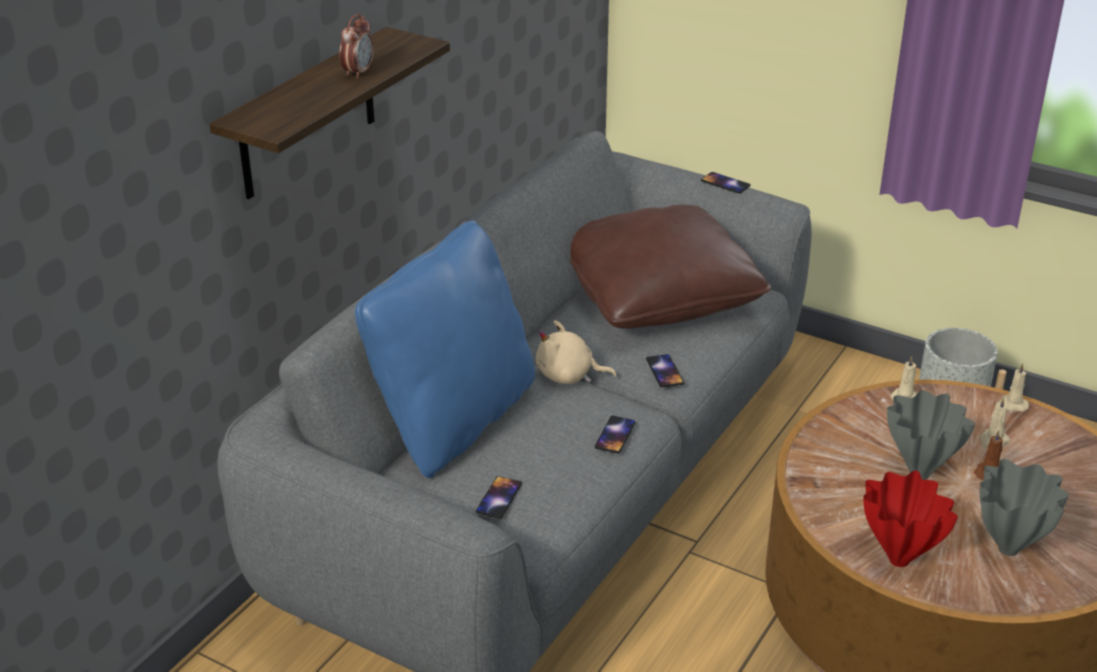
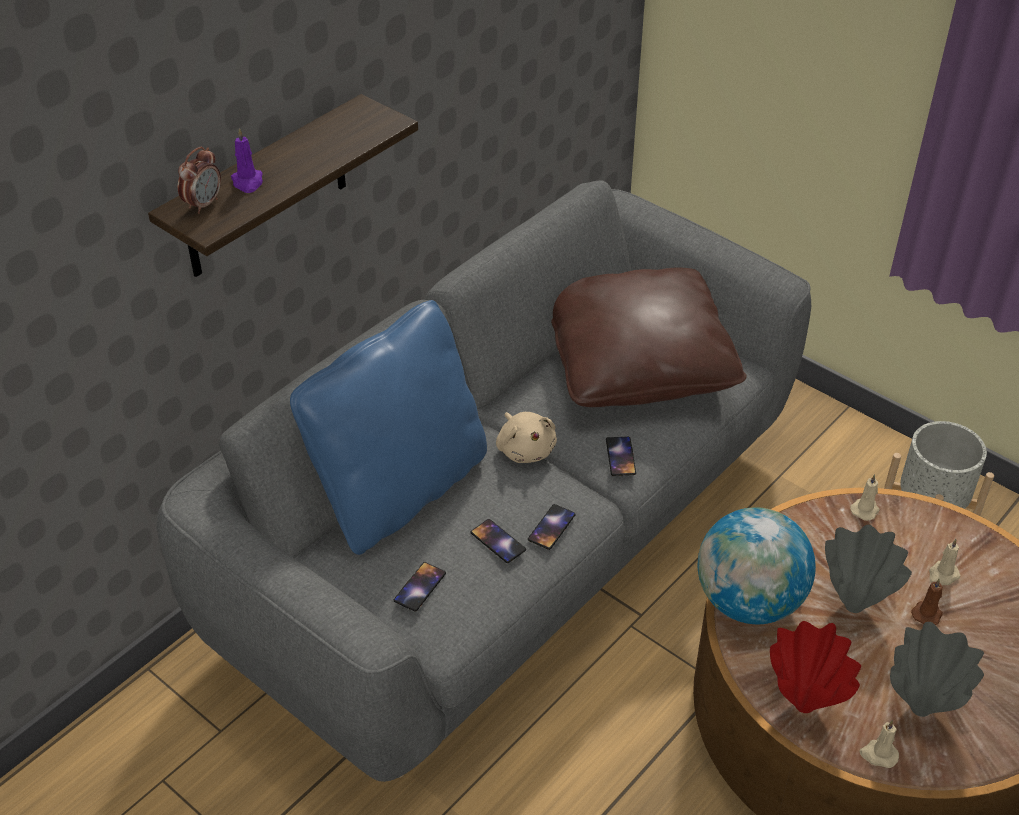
camera: 10 degrees right, 10 degrees up
alarm clock [340,14,374,79] -> alarm clock moved to [178,147,221,214]
beige plush toy [536,320,617,384] -> beige plush toy turned 135 degrees counterclockwise [496,412,557,463]
phone [701,172,751,194] -> phone moved to [470,519,526,563]
beige candle [996,363,1029,412] -> beige candle moved to [859,720,899,768]
none -> purple candle [231,128,263,193]
none -> globe [698,507,816,624]

